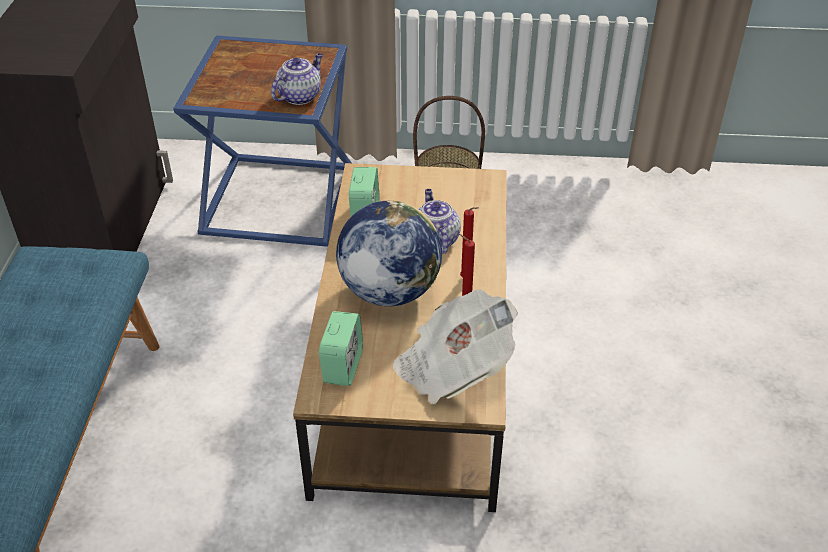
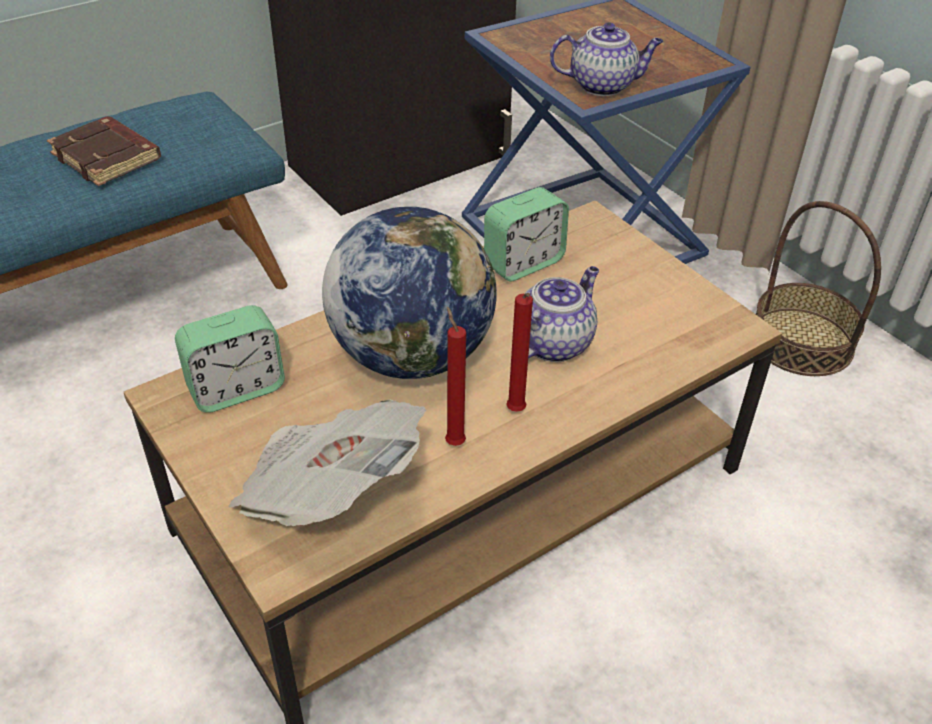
camera: 50 degrees right, 0 degrees up
none -> brown book [47,116,161,186]

